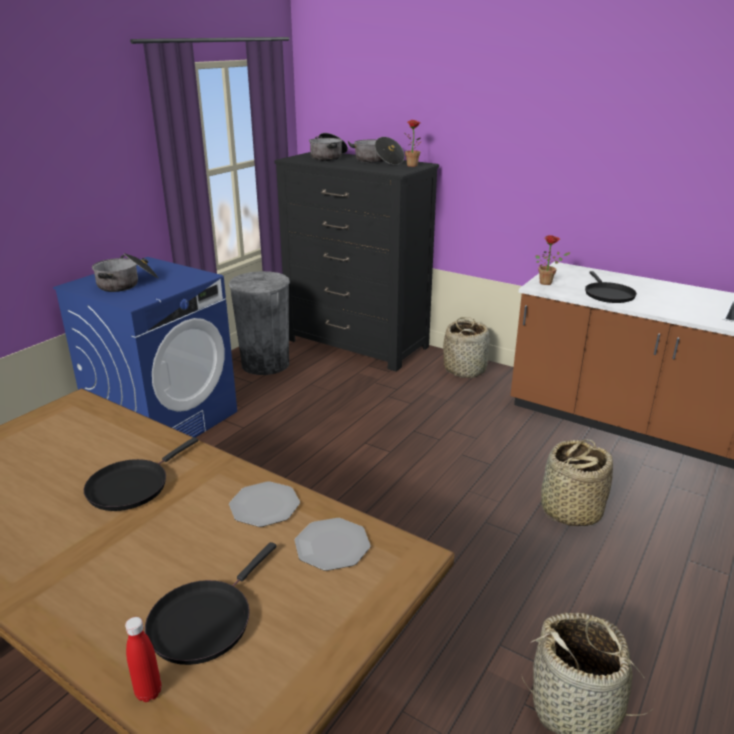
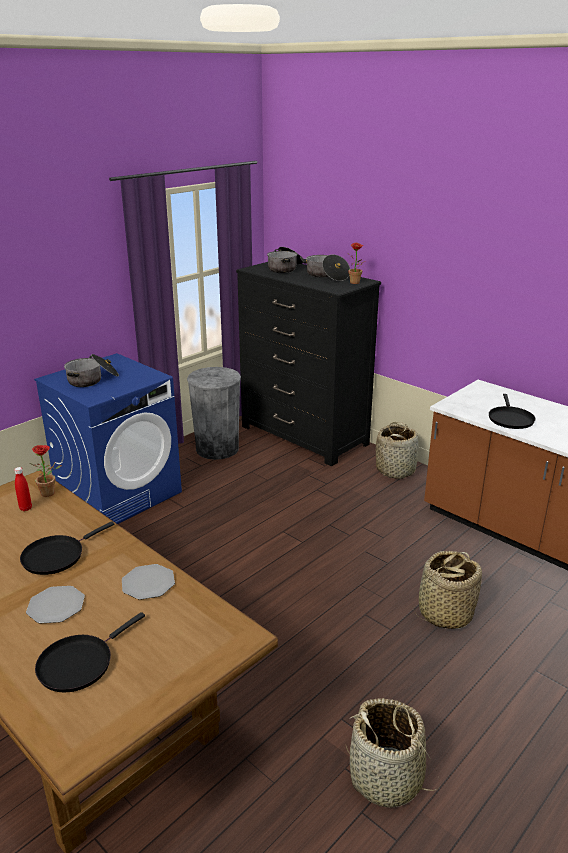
camera: 10 degrees right, 0 degrees up
red bottle [125,617,161,702] -> red bottle moved to [14,467,32,511]
plate [295,518,371,571] -> plate moved to [26,586,85,623]
potted plant [535,235,571,285] -> potted plant moved to [29,445,62,497]

